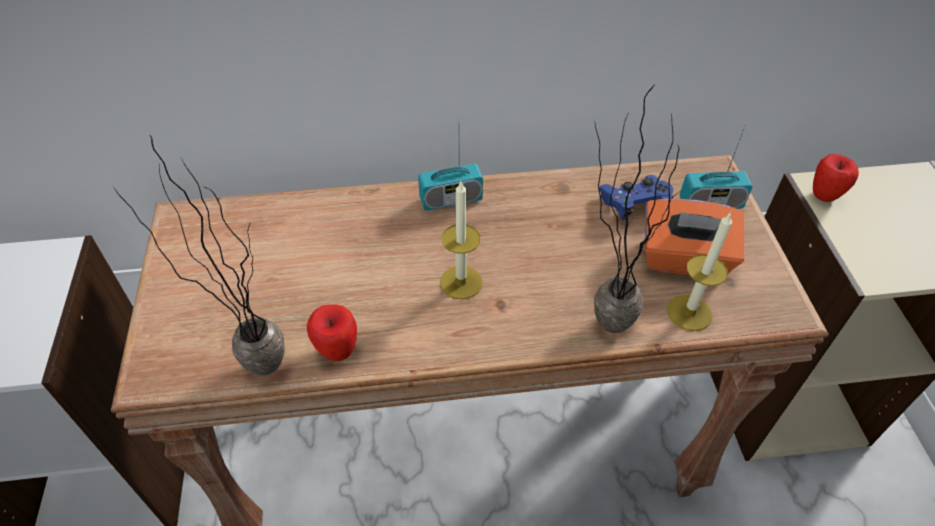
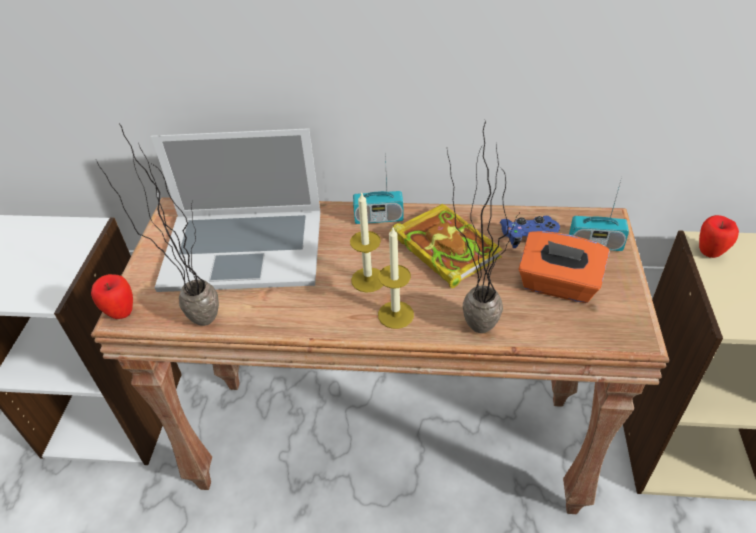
camera: 15 degrees right, 5 degrees down
apple [307,304,357,361] -> apple moved to [91,274,133,319]
candle [667,212,732,331] -> candle moved to [378,227,414,329]
none -> laptop [151,128,320,292]
none -> book [390,204,503,288]

